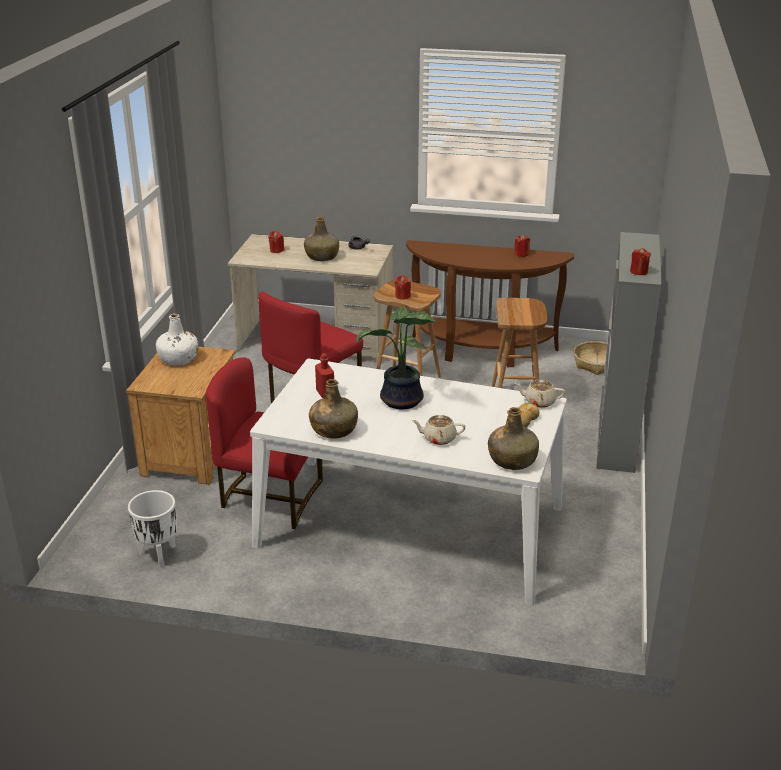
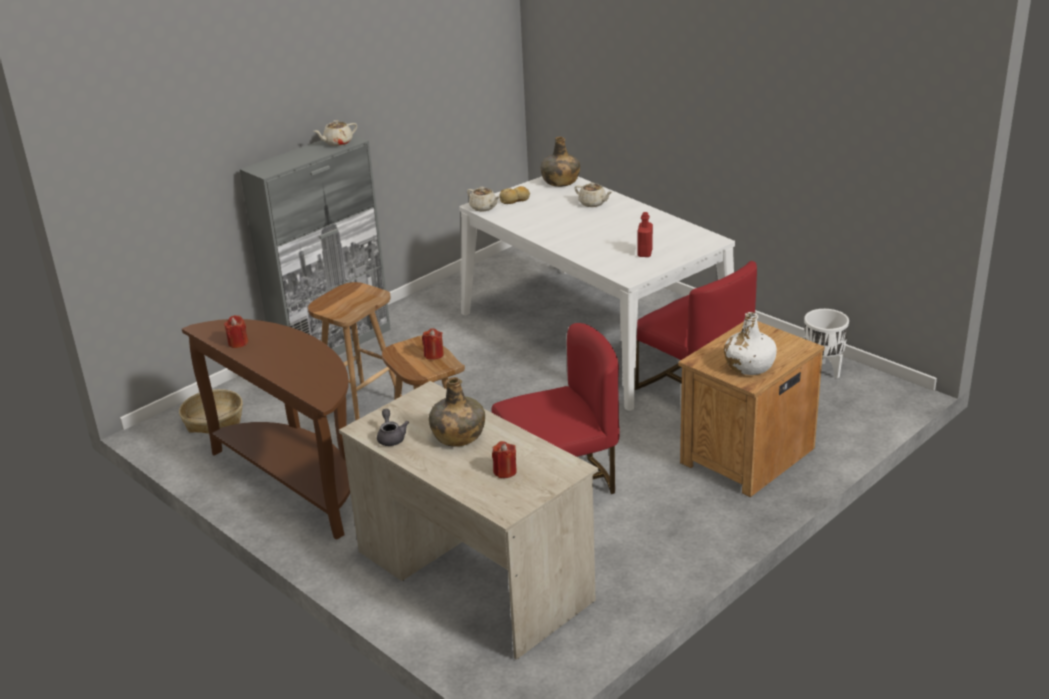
camera: 145 degrees left, 0 degrees up
green bottle [309,379,358,438] -> none
potted plant [356,306,436,409] -> none
red candle [630,248,651,275] -> beige teapot [314,120,357,146]

